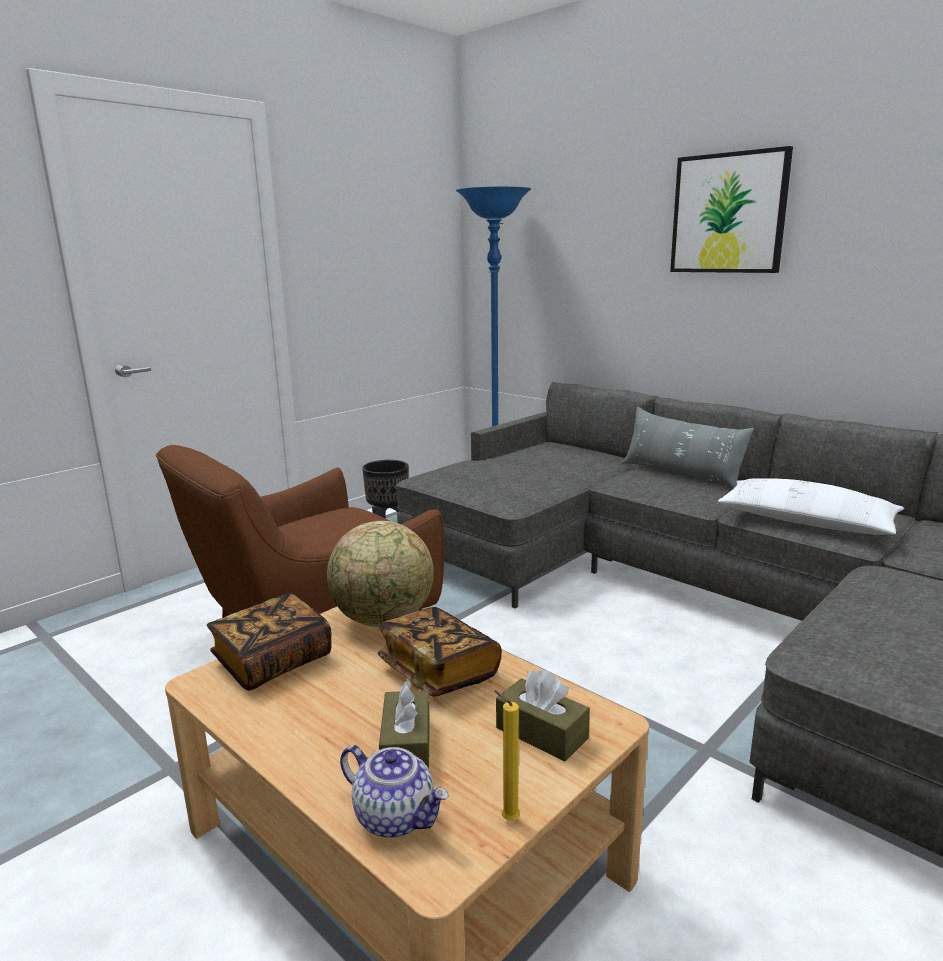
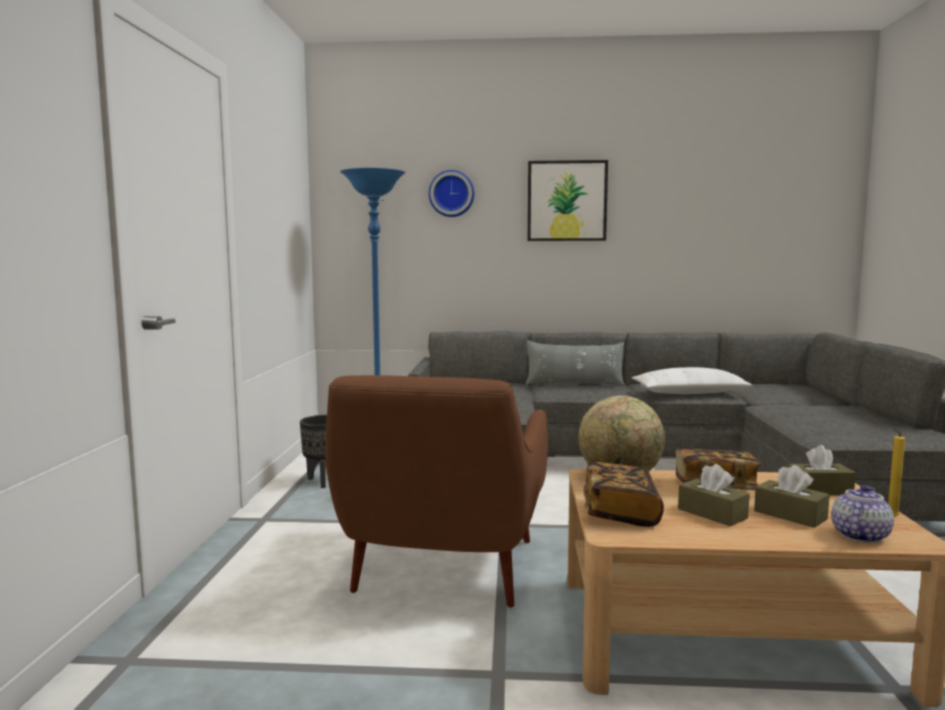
camera: 40 degrees left, 10 degrees down
teapot [340,745,449,838] -> teapot turned 45 degrees counterclockwise [832,485,894,543]
none -> wall clock [429,170,474,217]
none -> brown tissue box [678,464,750,526]

